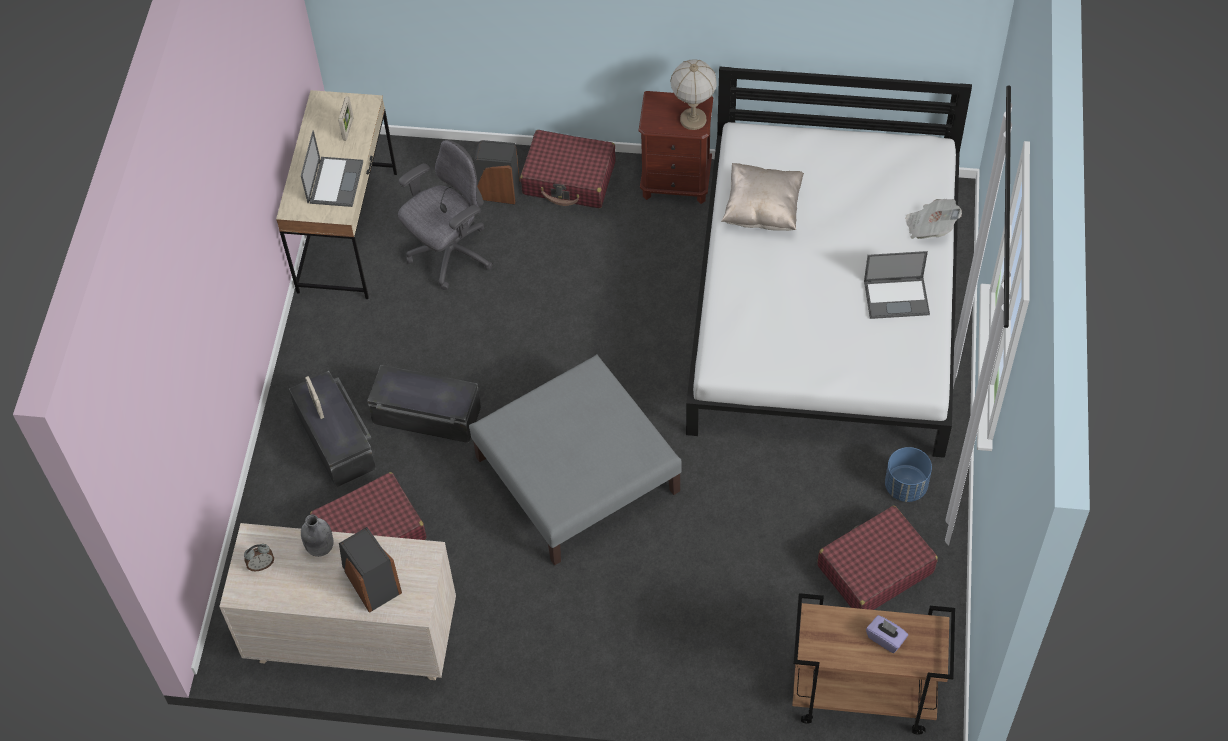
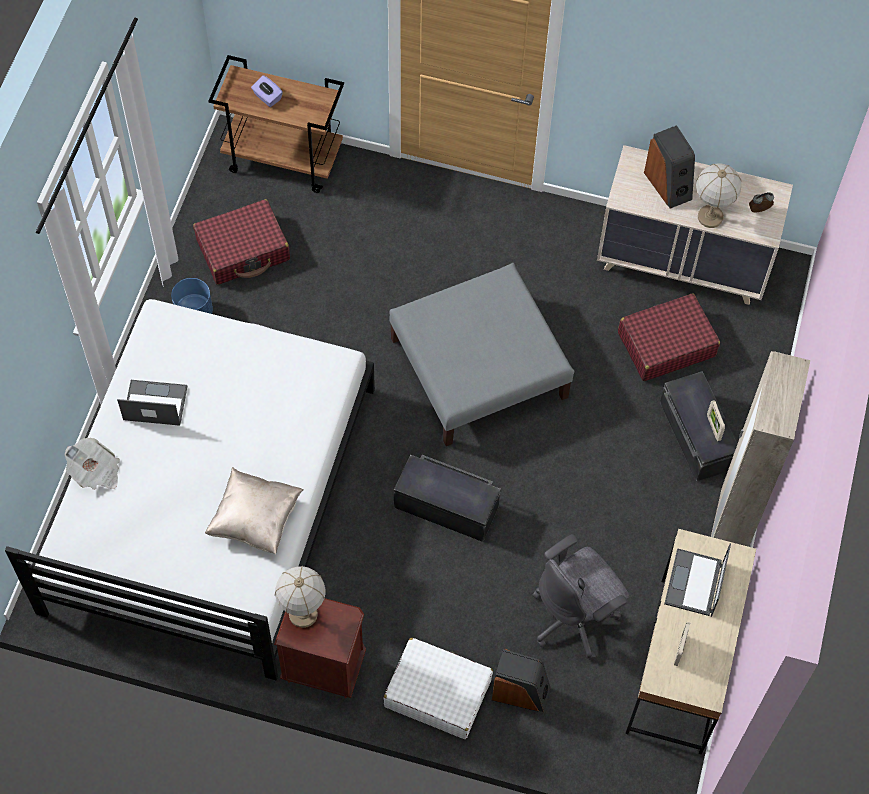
camera: 175 degrees left, 5 degrees up
grey bottle [301,514,333,557] -> table lamp [696,163,741,228]
black storage box [367,365,481,443] -> black storage box moved to [394,454,501,542]
red suitcase [520,130,616,208] -> white suitcase [384,638,493,739]
none -> beige wardrobe [711,351,811,547]

